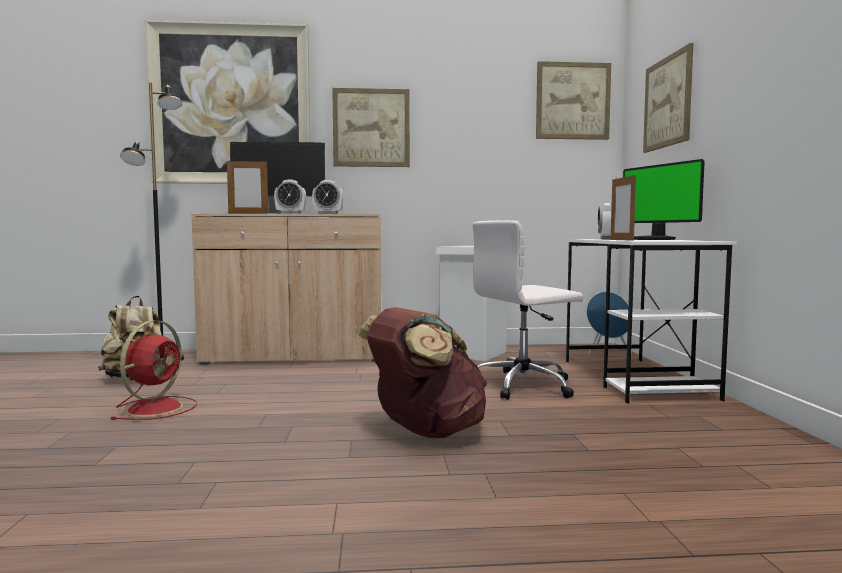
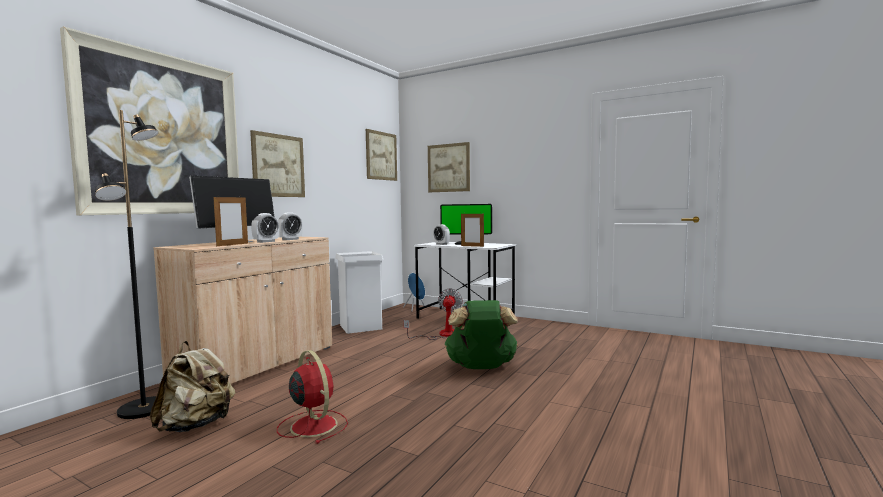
camera: 55 degrees left, 0 degrees up
brown backpack [358,307,487,438] -> green backpack [445,300,518,369]
white office chair [473,220,583,400] -> fan [404,288,463,340]

